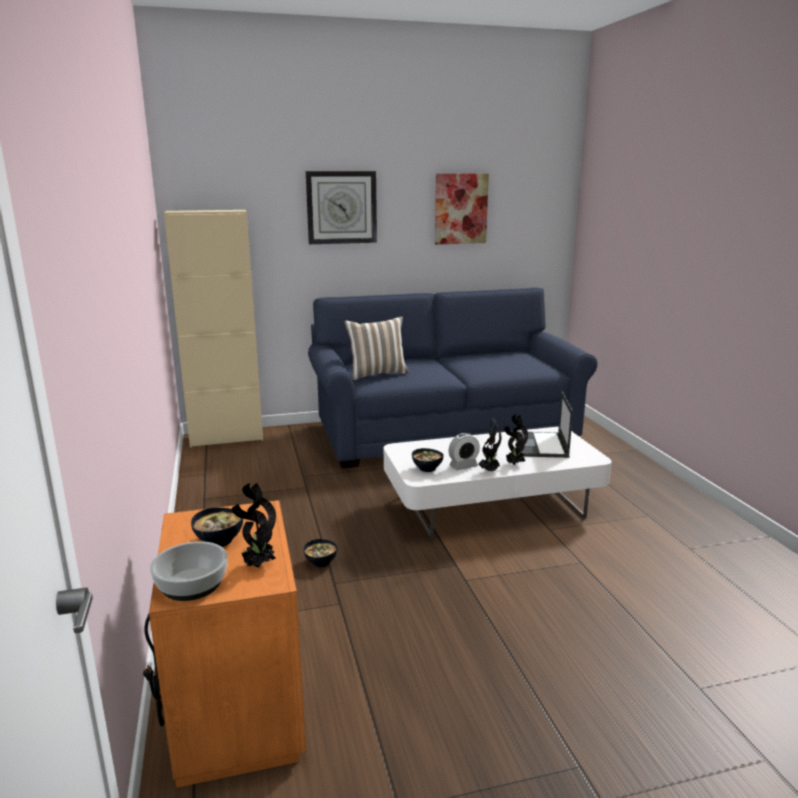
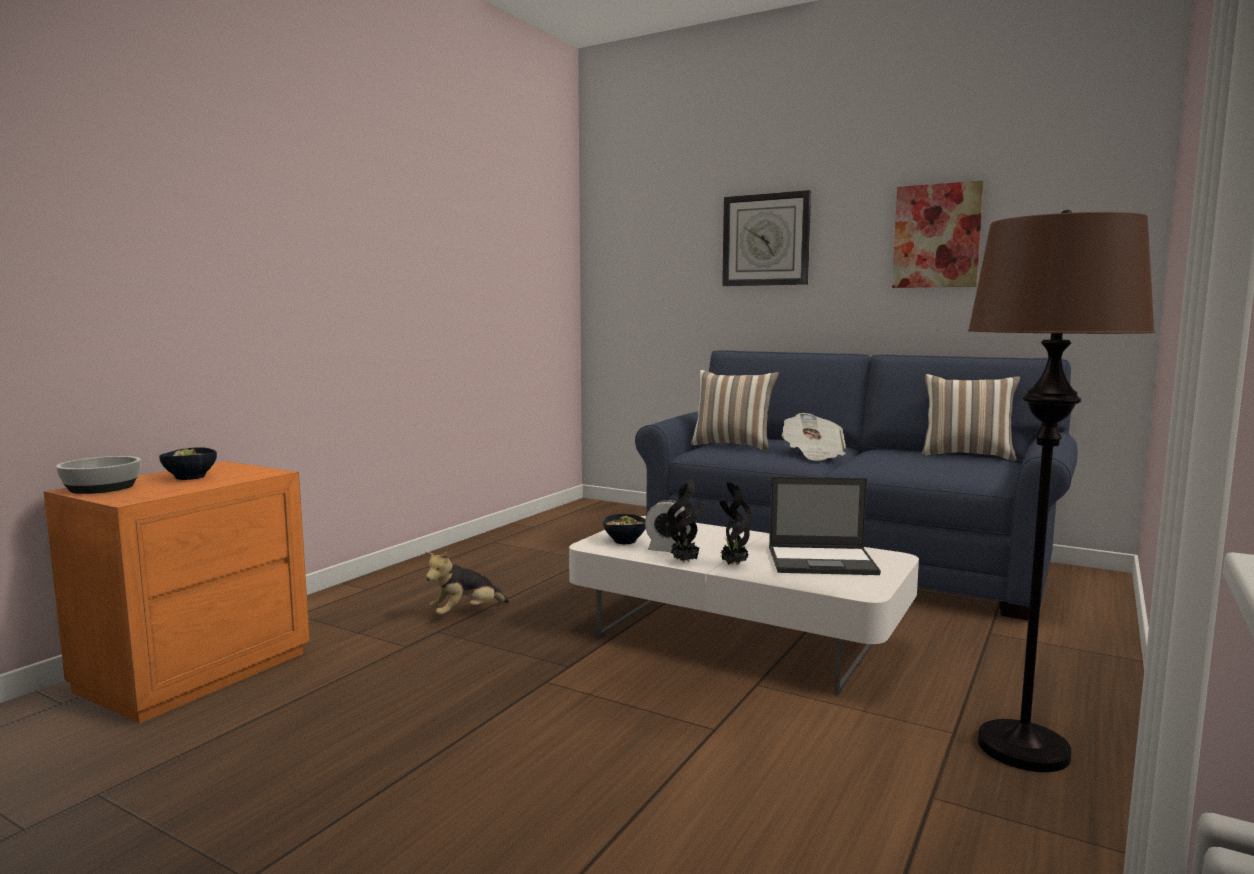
camera: 45 degrees right, 10 degrees down
beige cabinet [164,210,263,447] -> none
potted plant [232,483,276,568] -> none
bowl [303,539,338,567] -> plush toy [425,552,509,615]
laptop [520,391,573,458] -> laptop turned 135 degrees counterclockwise [769,477,881,575]
none -> newspaper [782,413,846,461]
none -> pillow [922,374,1020,461]
none -> brown floor lamp [968,210,1155,772]

